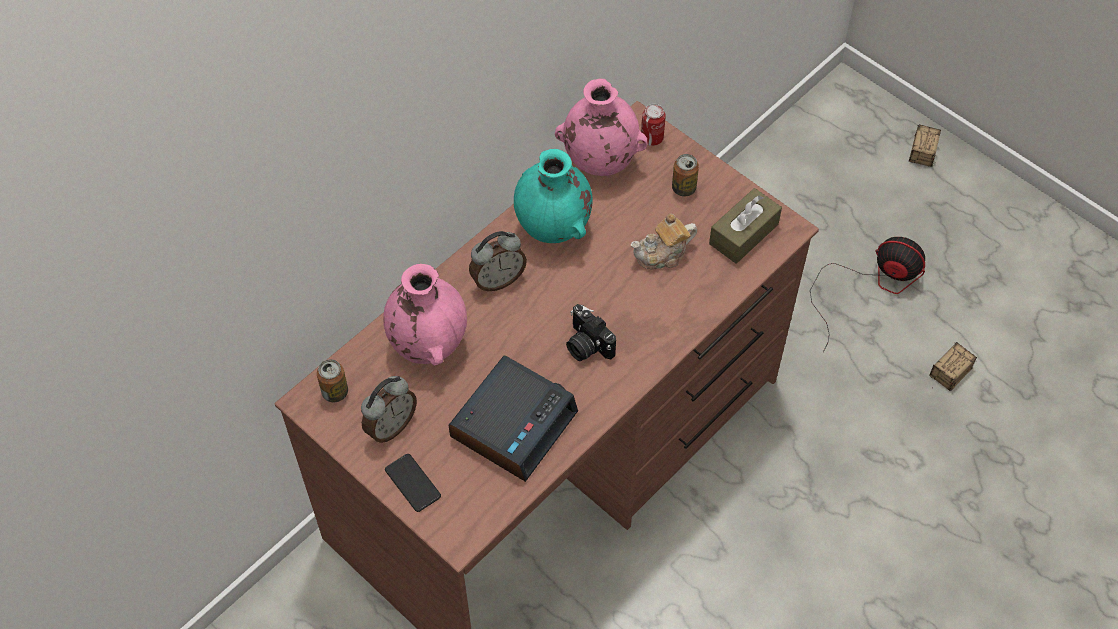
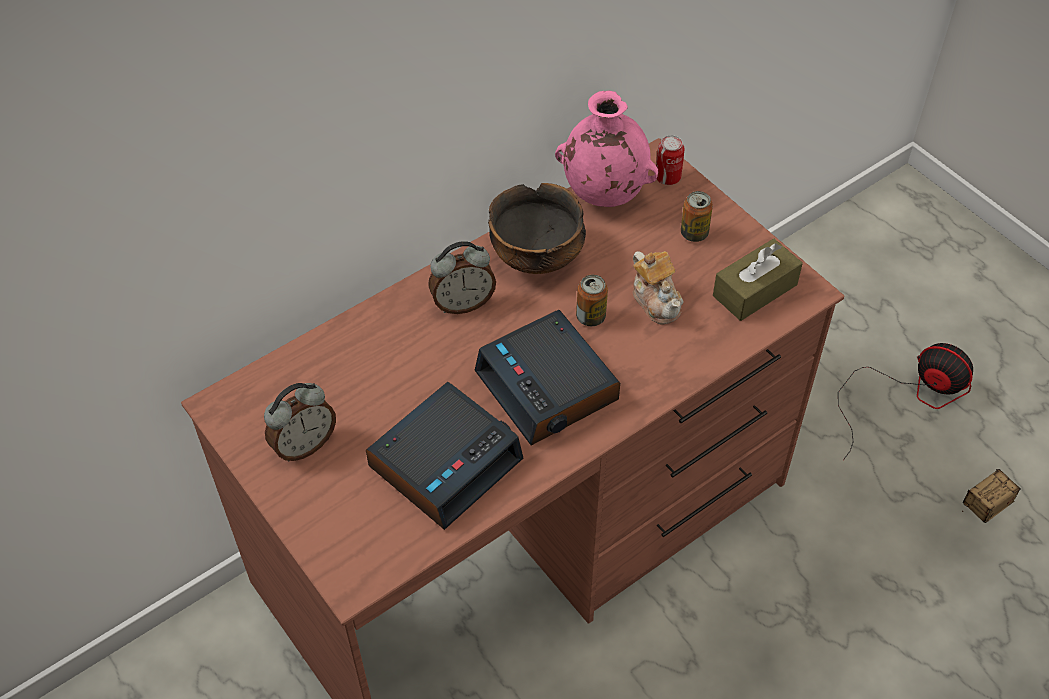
camera: 10 degrees right, 5 degrees down
can [317,359,348,402] -> can moved to [576,275,608,326]
pink vase [383,264,467,365] -> none
phone [385,454,441,512] -> none
turquoise vase [514,149,593,243] -> bowl [488,183,586,274]
camera [566,304,616,361] -> alarm clock [475,310,620,446]
teapot [631,214,697,269] -> teapot turned 105 degrees counterclockwise [633,251,683,325]
storage box [909,124,941,167] -> none

